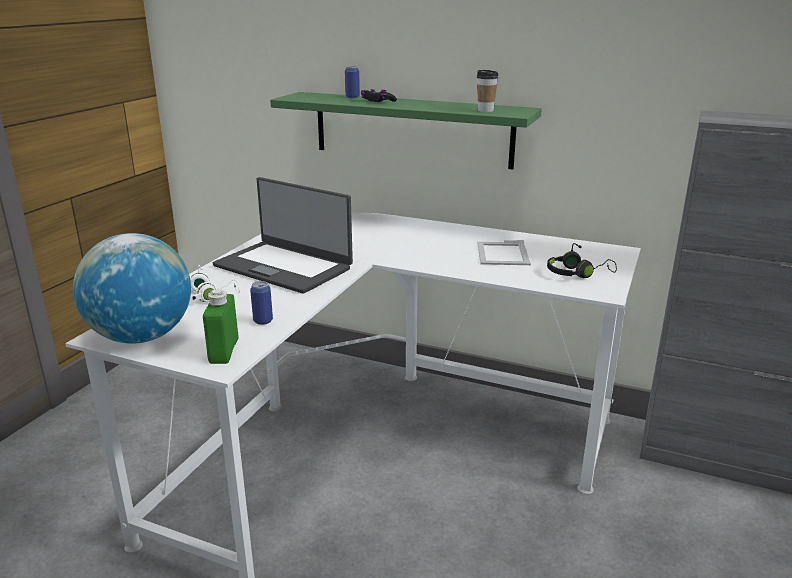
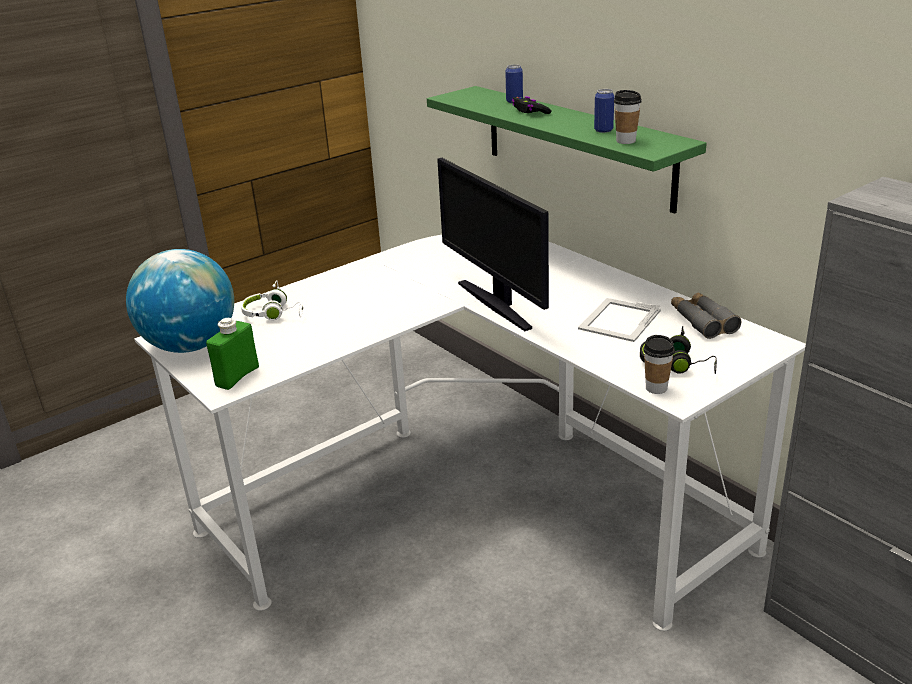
camera: 30 degrees right, 5 degrees up
laptop [213,177,353,293] -> none
can [250,281,273,325] -> can moved to [594,89,614,133]
none -> monitor [437,158,549,331]
none -> cup [643,335,675,394]
none -> grey binoculars [671,292,741,339]

